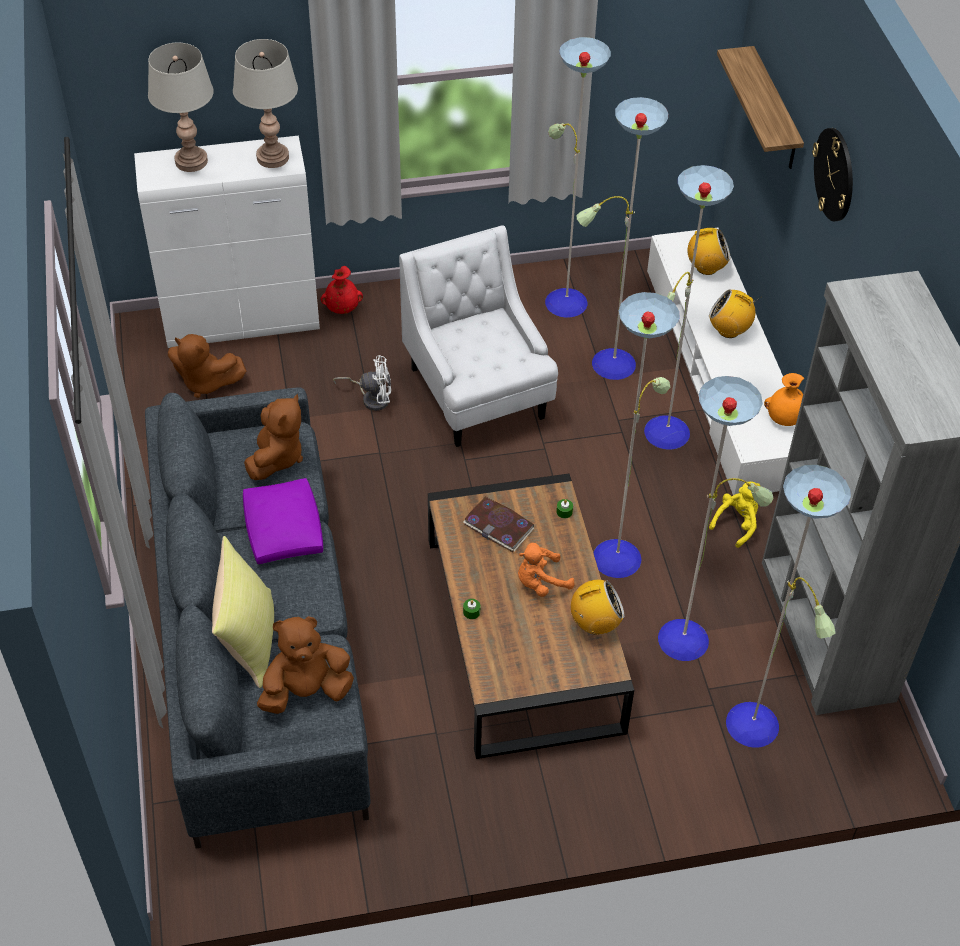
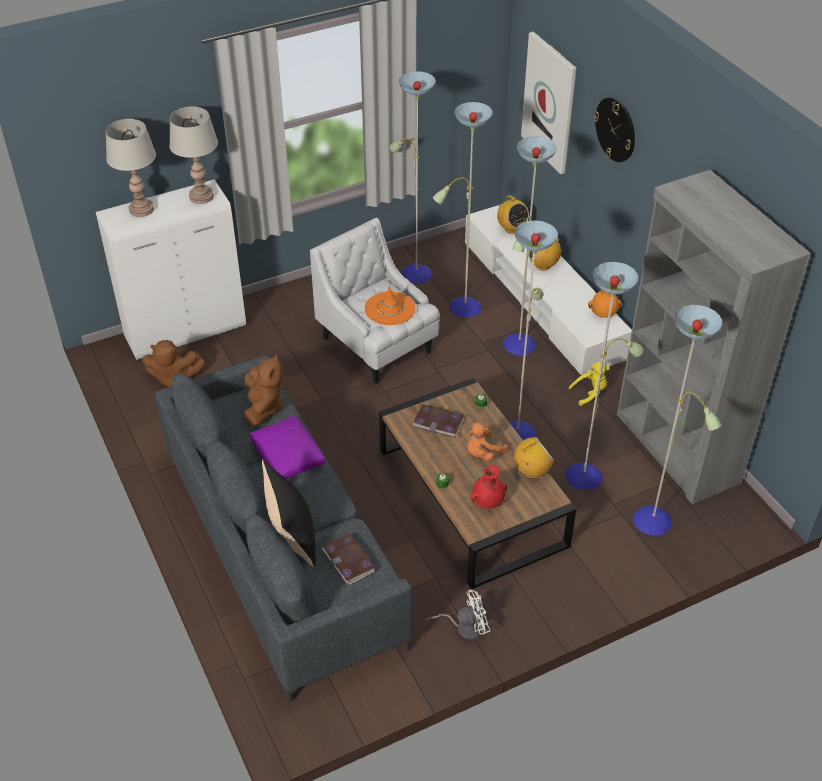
camera: 15 degrees left, 5 degrees down
yellow pillow [212,536,274,688] -> black pillow [262,459,316,567]
brown plush toy [257,616,354,714] -> book [322,534,375,585]
red vase [321,266,363,314] -> red vase moved to [470,464,507,509]
white fan [333,355,391,411] -> white fan moved to [425,590,490,640]
radio [688,228,730,275] -> radio turned 75 degrees clockwise [497,195,529,234]
yellow plush toy [709,481,760,548] -> yellow plush toy turned 45 degrees clockwise [569,362,610,406]
shelf [717,46,804,169] -> picture [521,32,576,174]
none -> orange hat [365,286,416,325]

